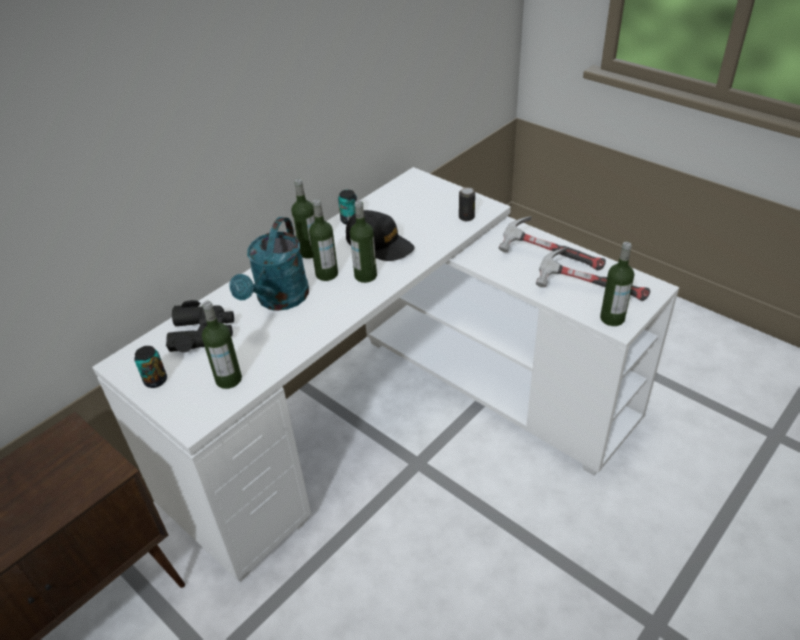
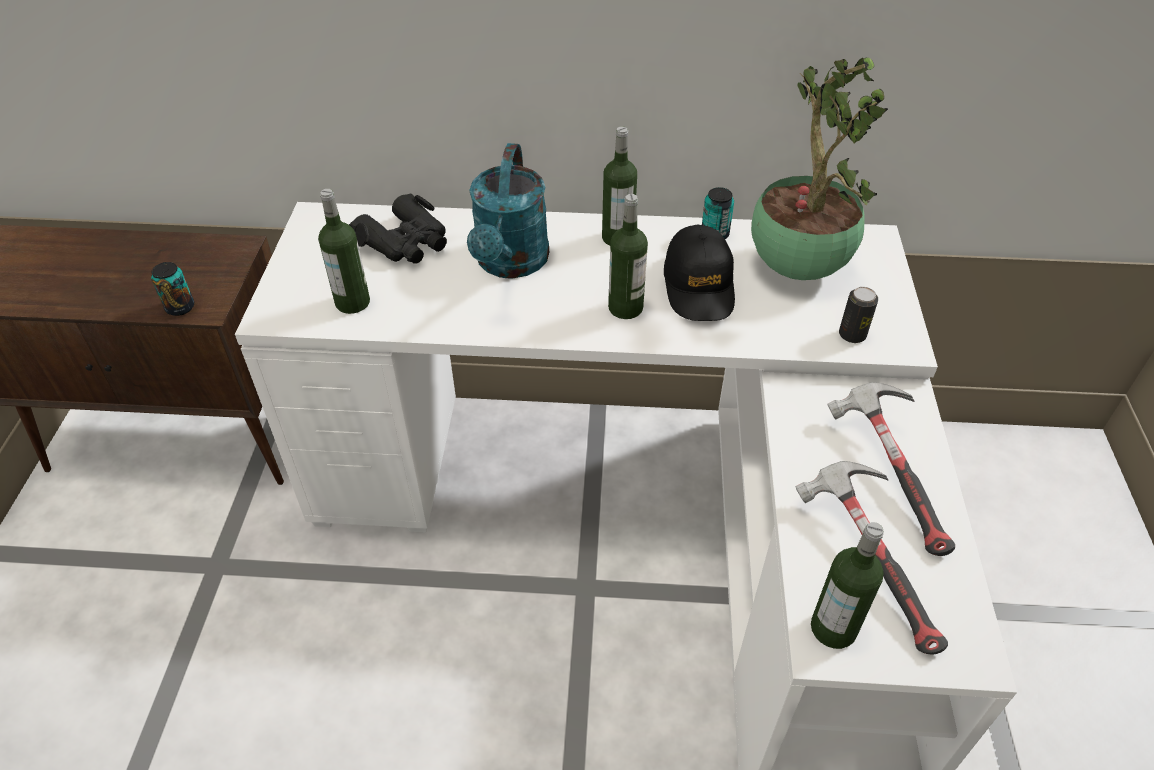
camera: 50 degrees right, 5 degrees up
can [134,346,167,388] -> can moved to [151,262,194,316]
turquoise watering can [229,217,309,311] -> turquoise watering can turned 60 degrees counterclockwise [467,143,549,278]
bottle [309,199,338,281] -> none
none -> potted plant [751,57,888,280]

